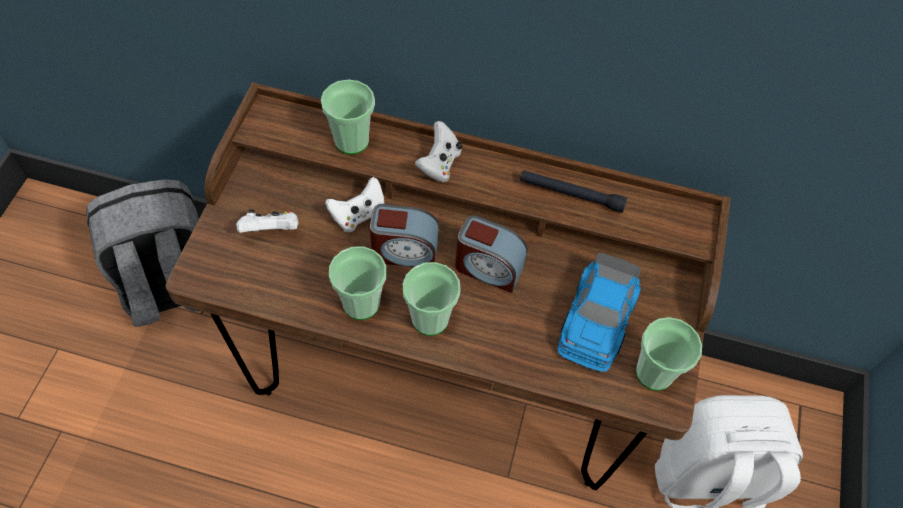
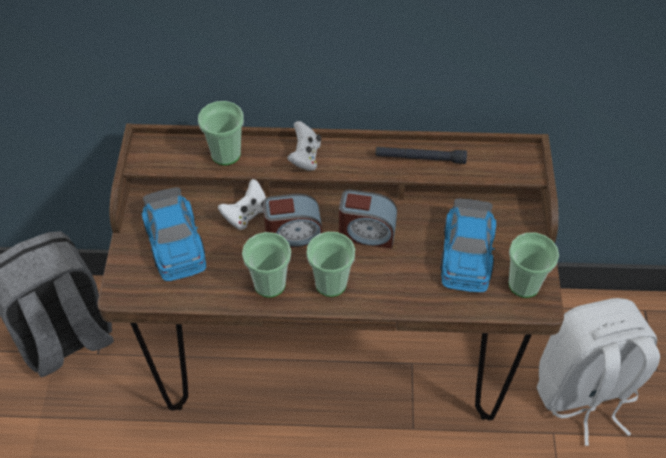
camera: 10 degrees left, 5 degrees down
white game controller [236,210,299,233] -> toy car [142,187,206,281]

